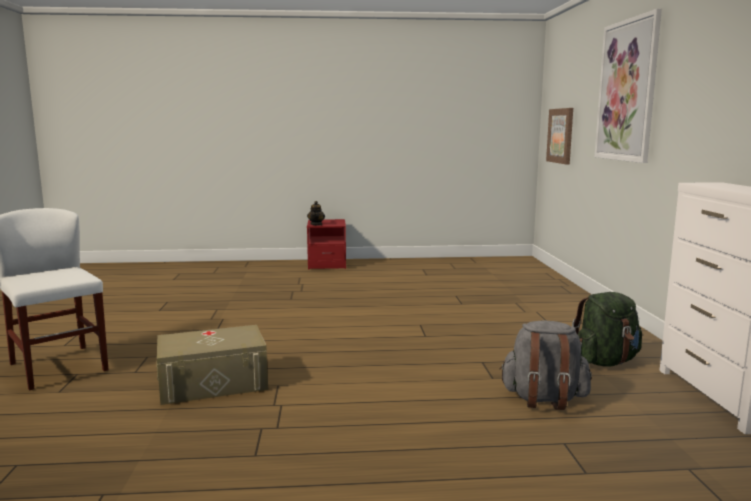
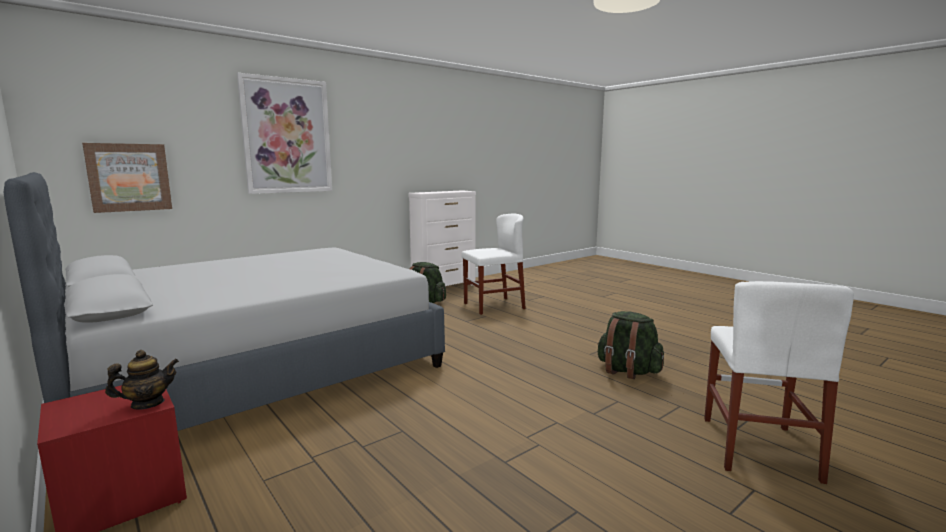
camera: 125 degrees left, 0 degrees up
beige storage box [156,325,268,405] -> green backpack [598,311,664,379]
grey backpack [500,320,592,410] -> white chair [461,214,526,315]
none -> grey bed [4,172,445,431]

